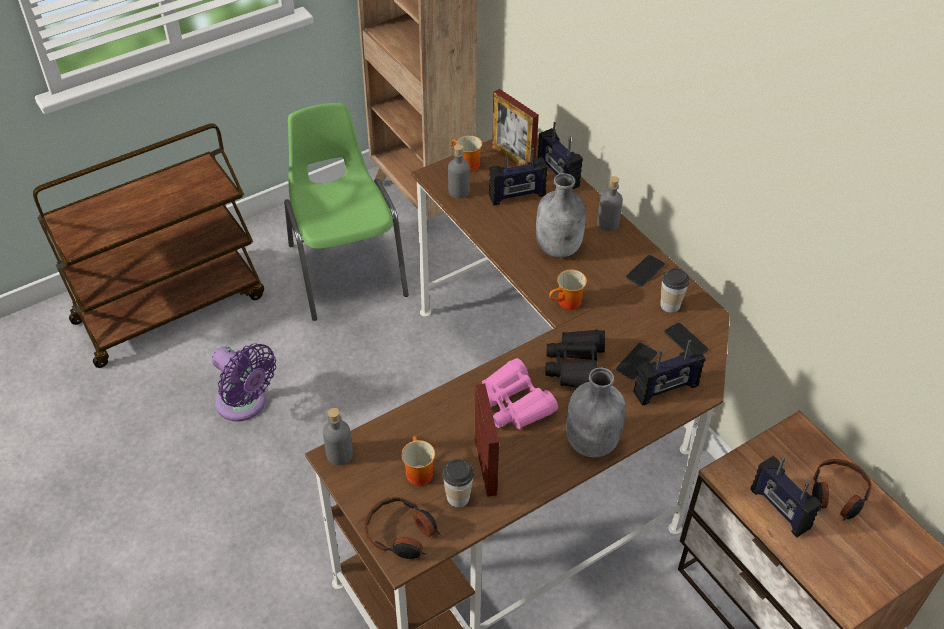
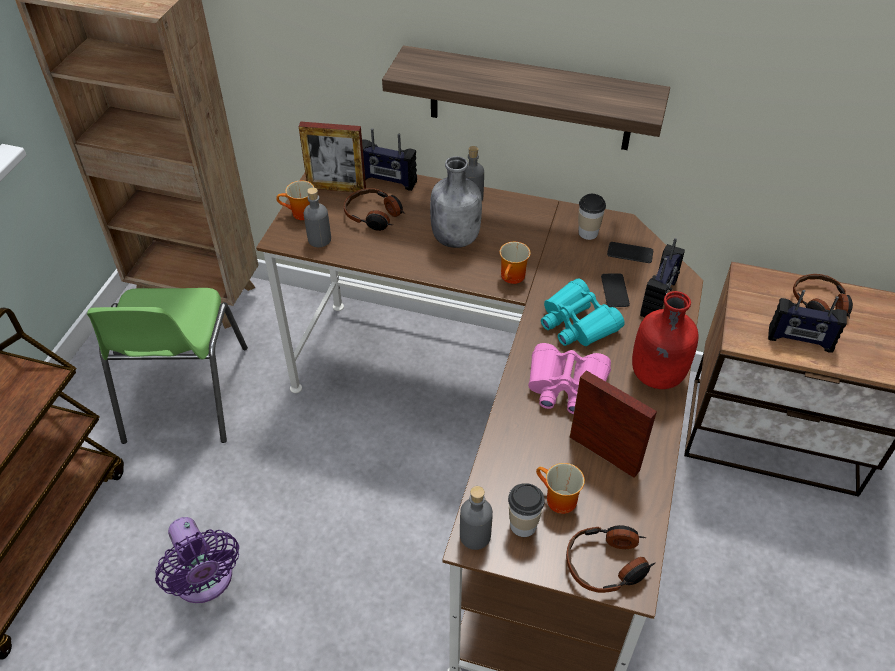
camera: 40 degrees left, 0 degrees up
purple fan [212,343,276,422] -> purple fan turned 60 degrees clockwise [155,517,239,603]
green chair [284,102,409,321] -> green chair turned 120 degrees counterclockwise [87,288,248,444]
cup [442,459,474,507] -> cup moved to [508,483,545,537]
radio [489,148,548,205] -> headphones [344,188,405,231]
black binoculars [545,330,605,388] -> turquoise binoculars [541,278,625,346]
grey bottle [566,367,626,457] -> red bottle [632,291,699,389]
phone [626,255,665,287] -> none
none -> shelf [382,45,670,150]

